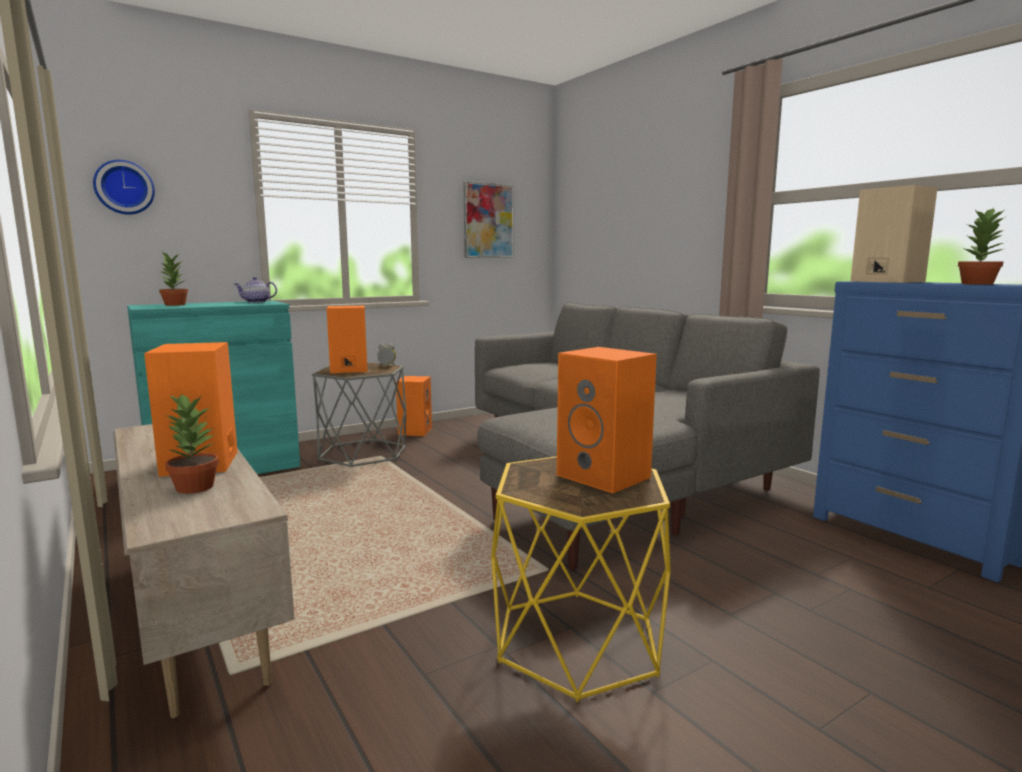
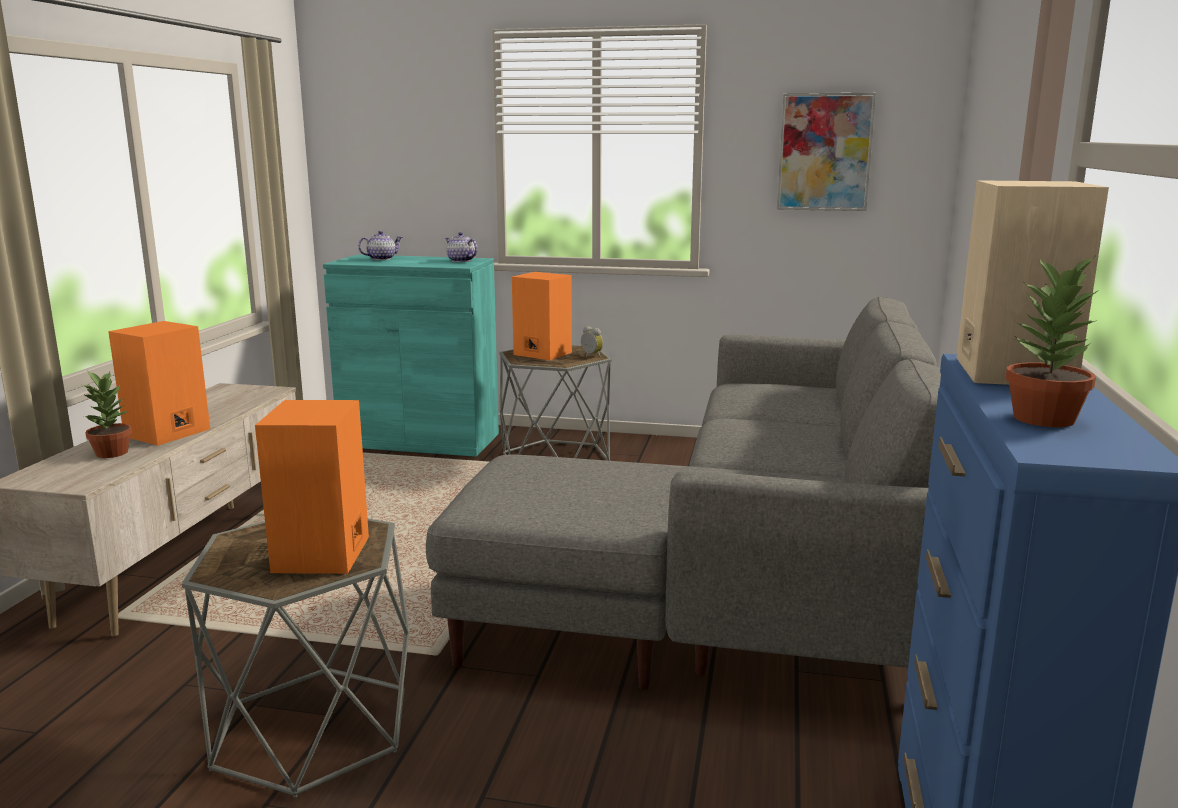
camera: 45 degrees right, 5 degrees up
wall clock [93,160,155,215] -> none
potted plant [158,252,188,306] -> teapot [358,231,403,260]
orange speaker [396,376,432,436] -> none
yellow side table [491,456,671,702] -> grey side table [182,519,409,798]

